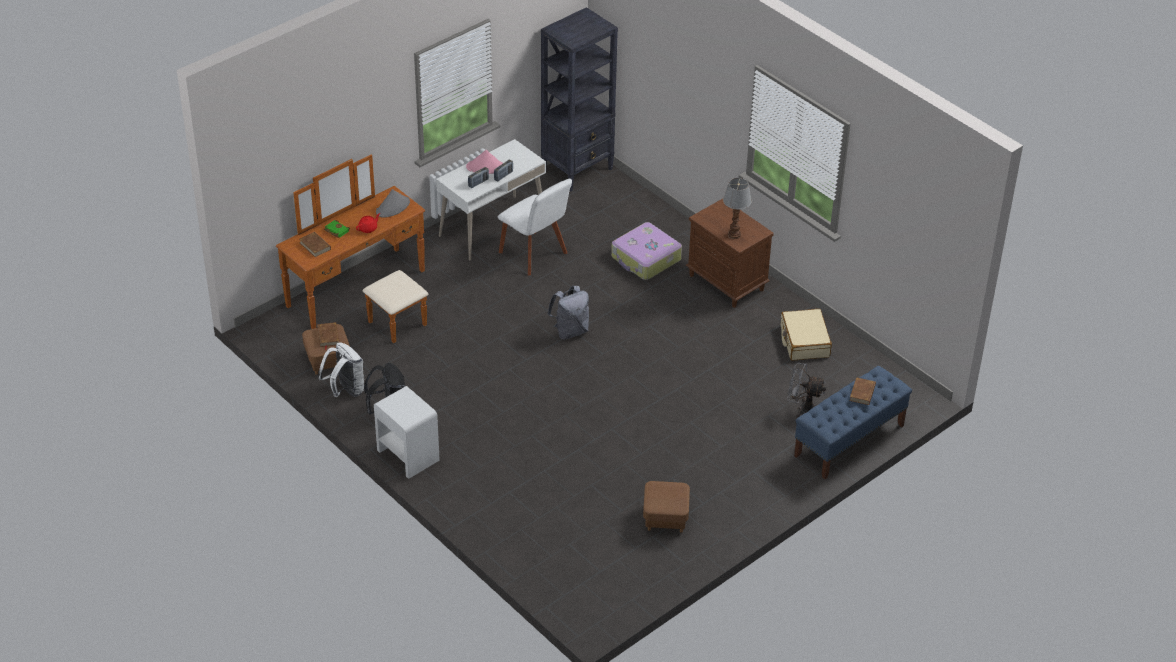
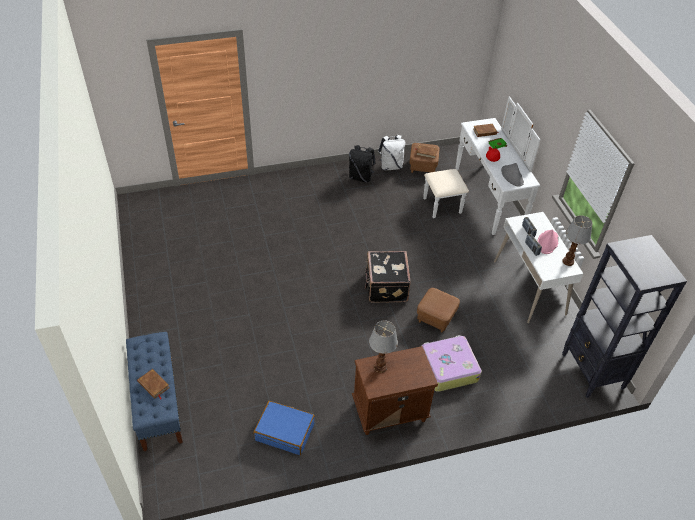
camera: 115 degrees right, 5 degrees up
brown dresser [276,155,429,343] -> white dresser [423,96,540,235]
white nightstand [374,386,440,479] -> none
white chair [498,179,572,275] -> none
grey backpack [547,286,589,340] -> black suitcase [365,251,411,303]
brown ottoman [643,481,690,532] -> brown ottoman moved to [417,288,460,332]
beige suitcase [781,309,832,360] -> blue suitcase [254,401,315,455]
grey fan [787,363,826,418] -> none
none -> table lamp [562,215,592,266]

